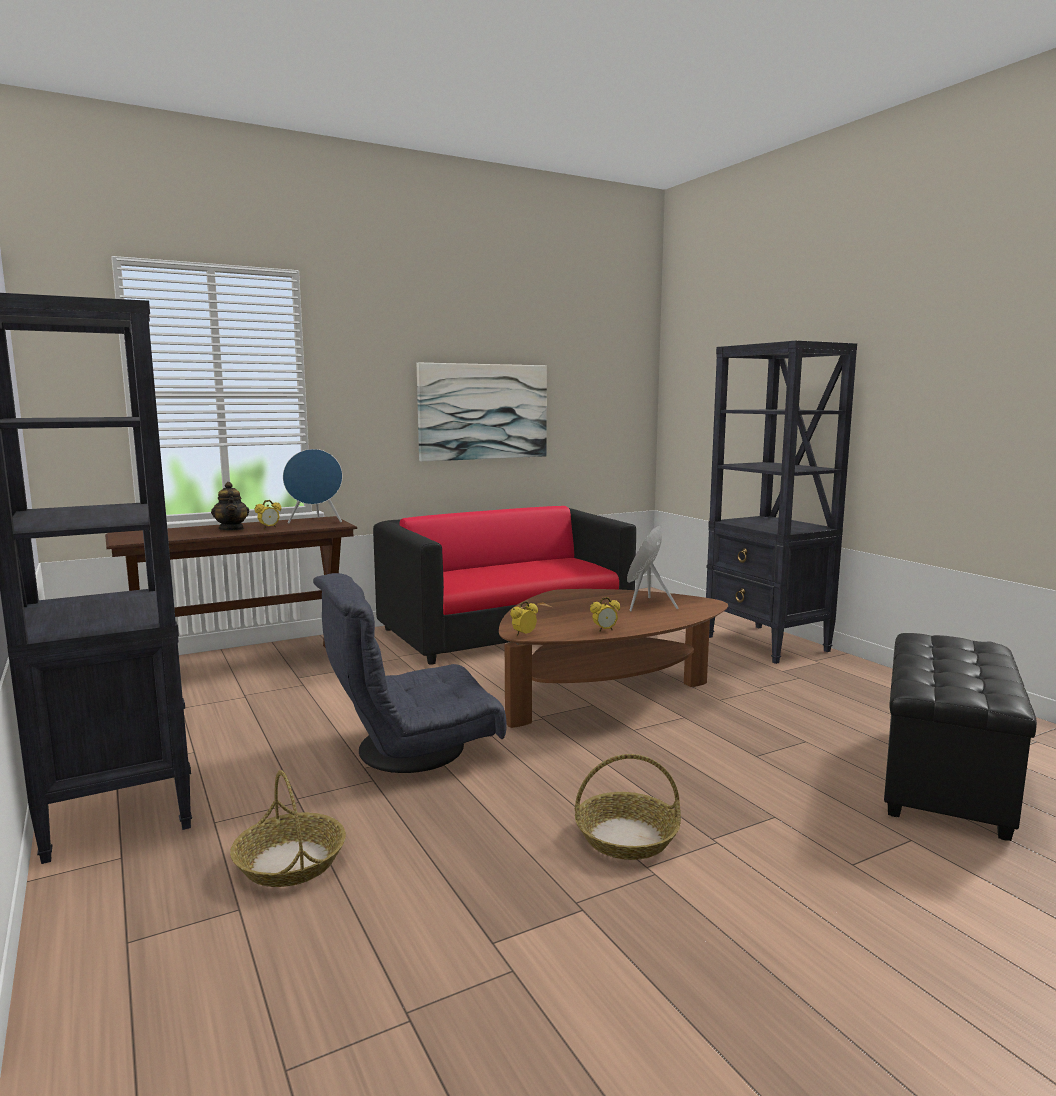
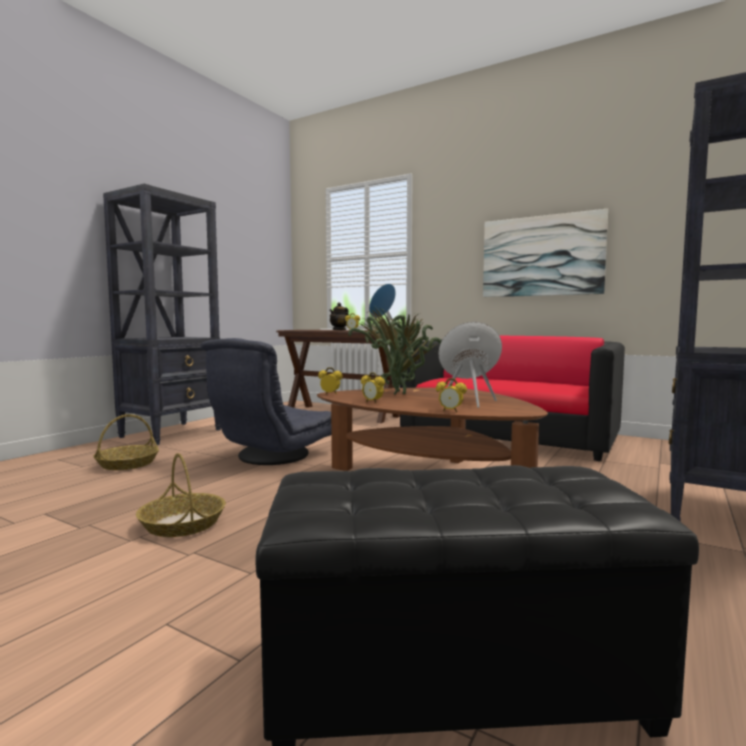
camera: 60 degrees right, 5 degrees down
grey armchair [313,573,507,773] -> grey armchair turned 90 degrees counterclockwise [200,338,331,465]
none -> potted plant [348,305,441,395]
none -> alarm clock [436,378,467,412]

